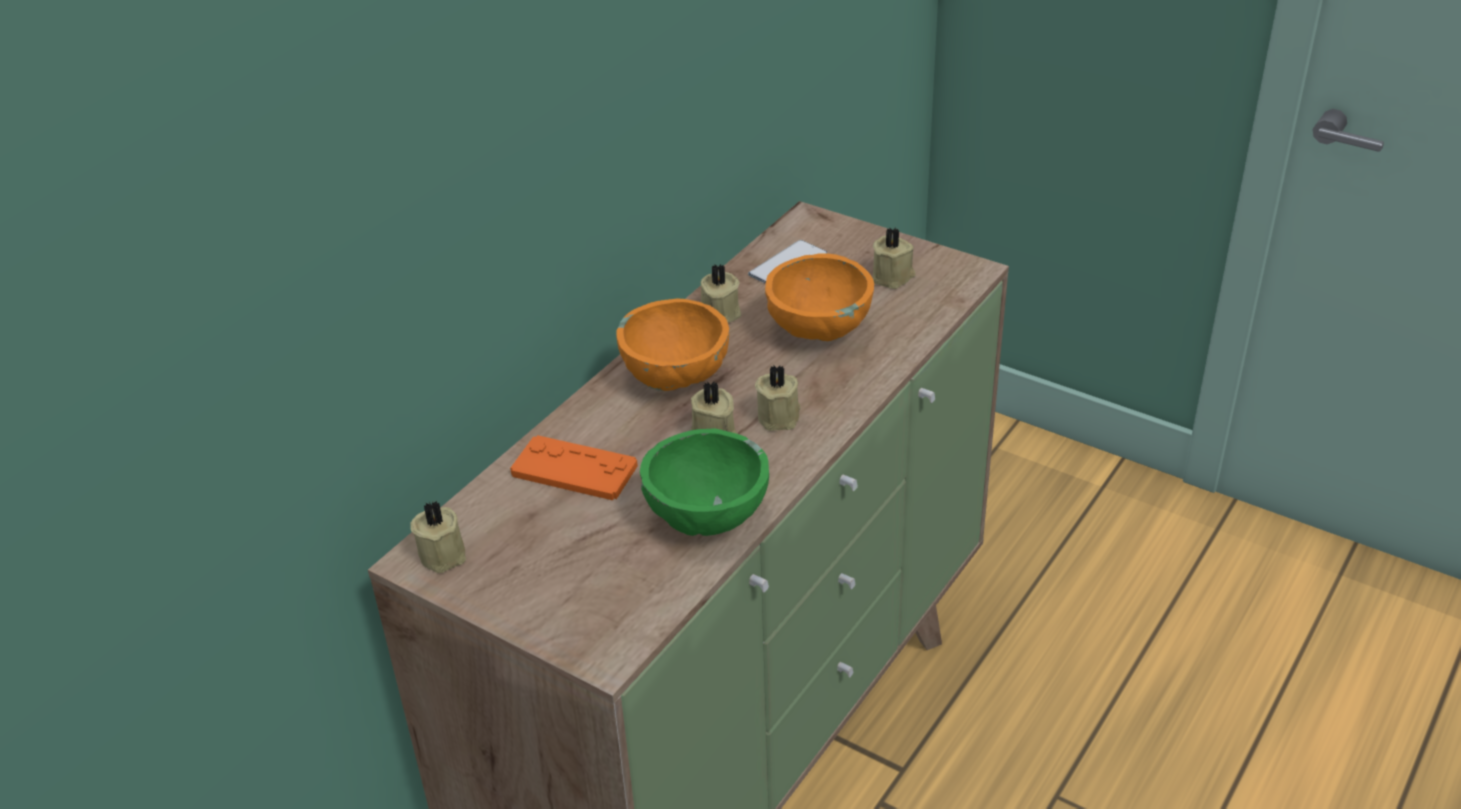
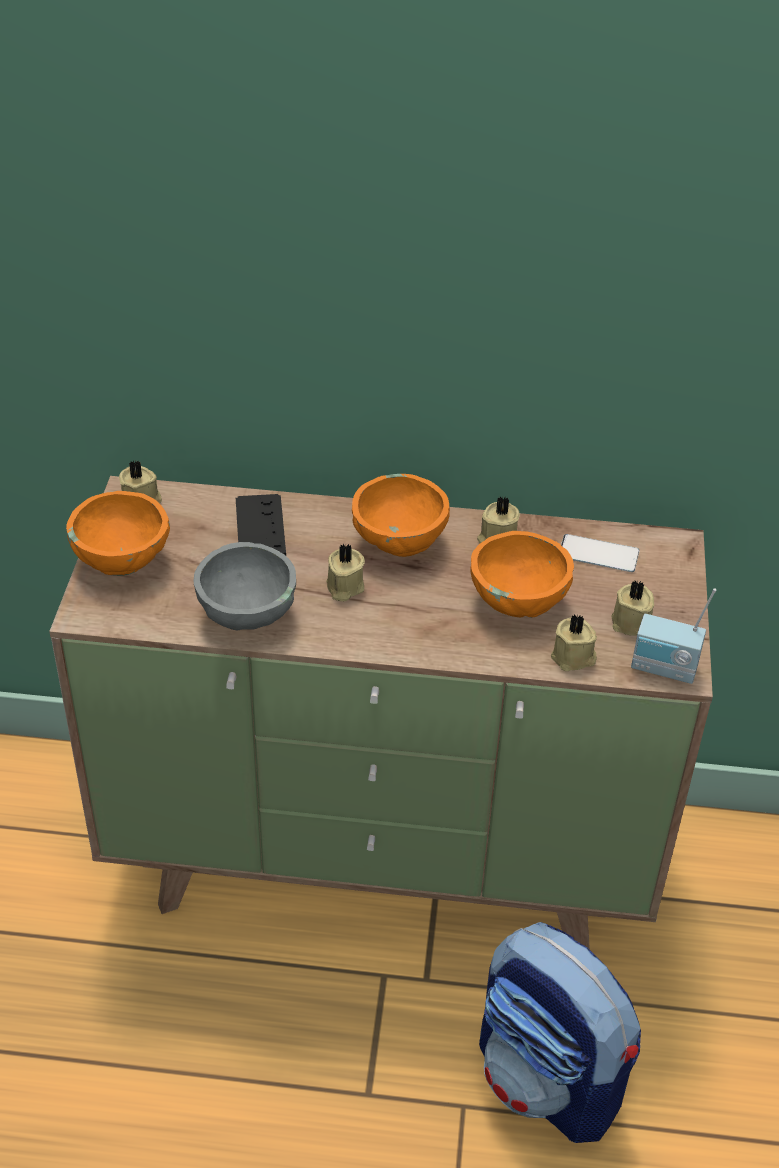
camera: 60 degrees right, 5 degrees up
orange game controller [510,435,638,500] -> black game controller [236,494,286,556]
green bowl [640,428,769,536] -> grey bowl [194,542,296,630]
beige candle [755,365,801,431] -> beige candle moved to [551,614,597,671]
none -> orange bowl [66,491,170,576]
none -> backpack [479,922,641,1143]
none -> radio [631,588,716,684]

